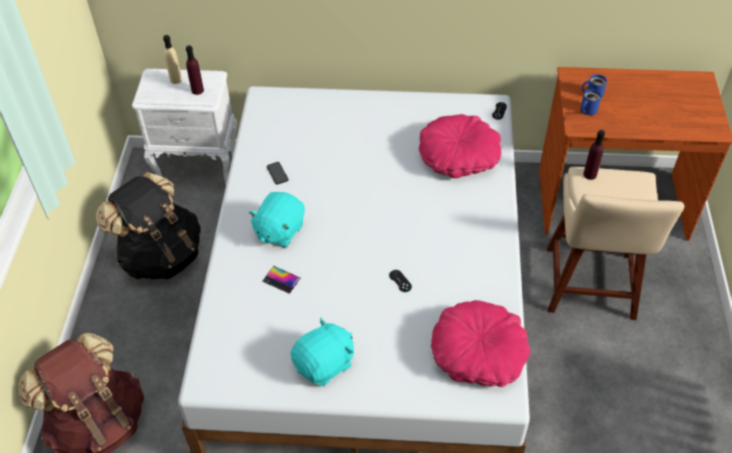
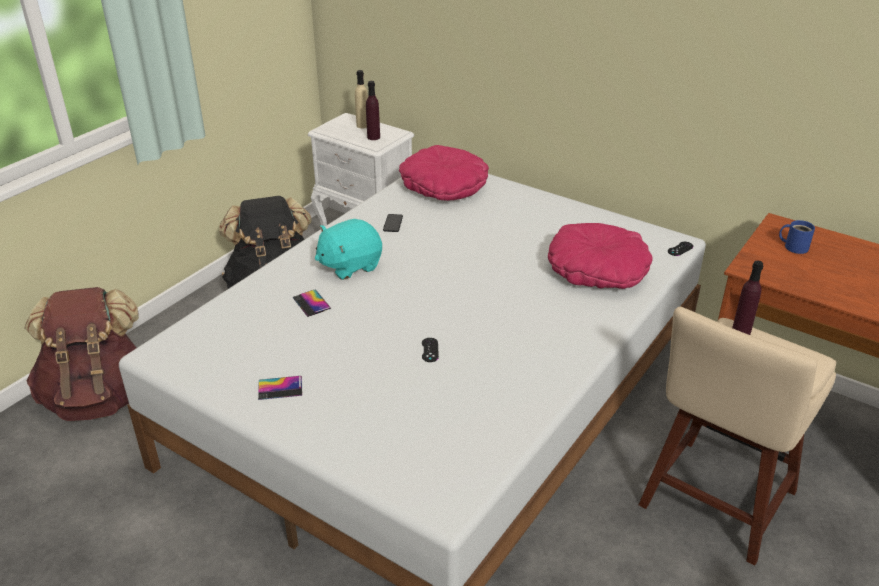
camera: 30 degrees right, 15 degrees down
turquoise plush toy [290,318,354,386] -> phone [258,376,302,400]
pink pillow [431,300,530,387] -> pink pillow moved to [399,145,489,201]
blue mug [581,89,601,115] -> none

